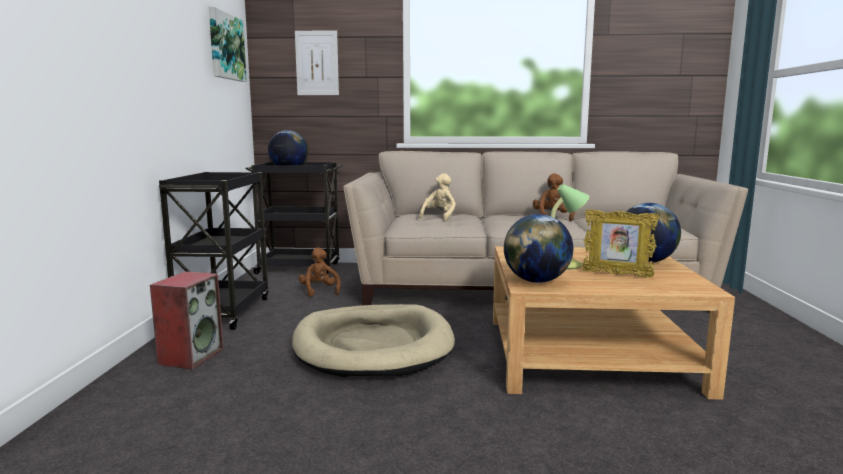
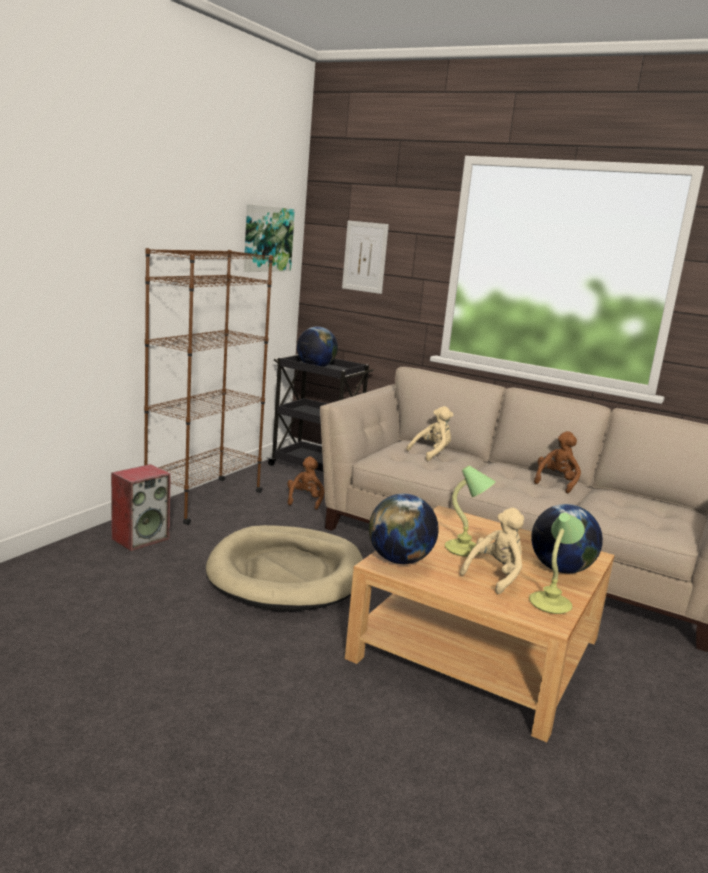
camera: 25 degrees right, 5 degrees up
black cart [159,172,268,330] -> brown bookcase [144,248,273,525]
picture frame [582,210,659,277] -> beige plush toy [460,508,524,594]
none -> table lamp [529,513,585,614]

